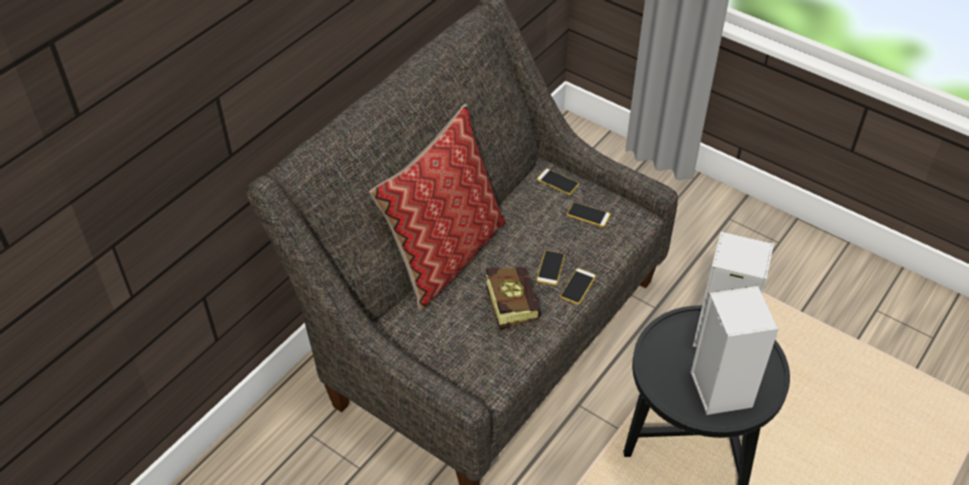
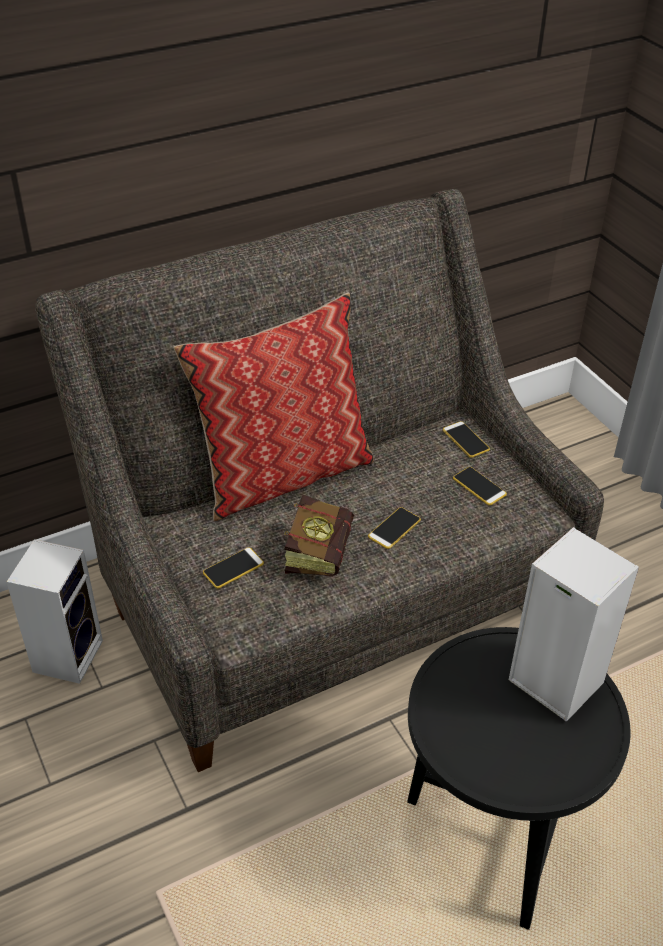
camera: 25 degrees right, 5 degrees down
phone [560,268,596,304] -> phone moved to [203,547,264,589]
speaker [690,286,778,415] -> speaker moved to [7,539,103,684]

